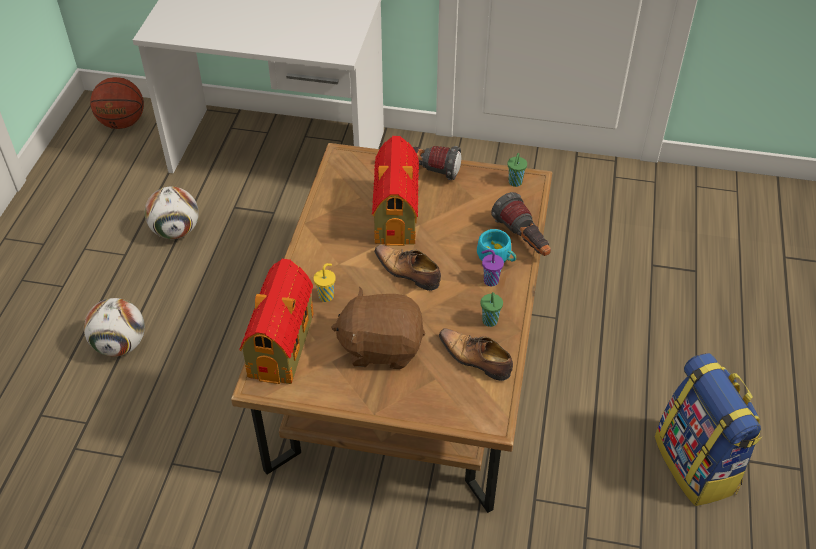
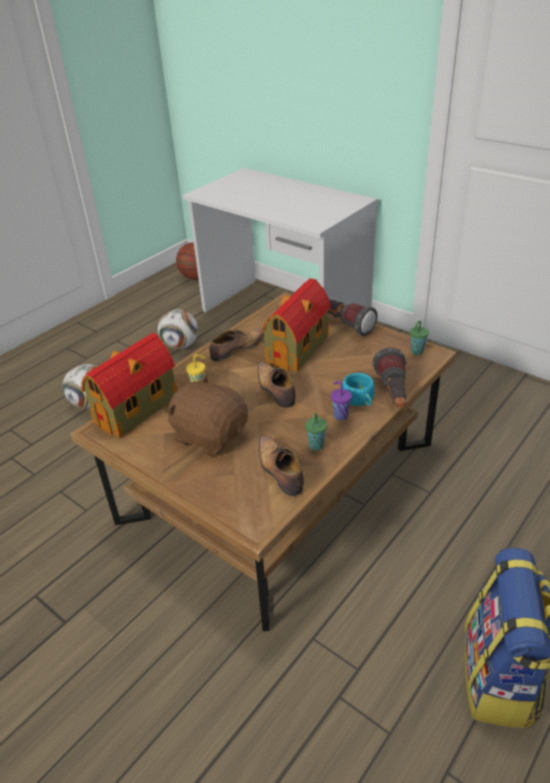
camera: 30 degrees right, 10 degrees down
none -> shoe [209,328,264,362]

